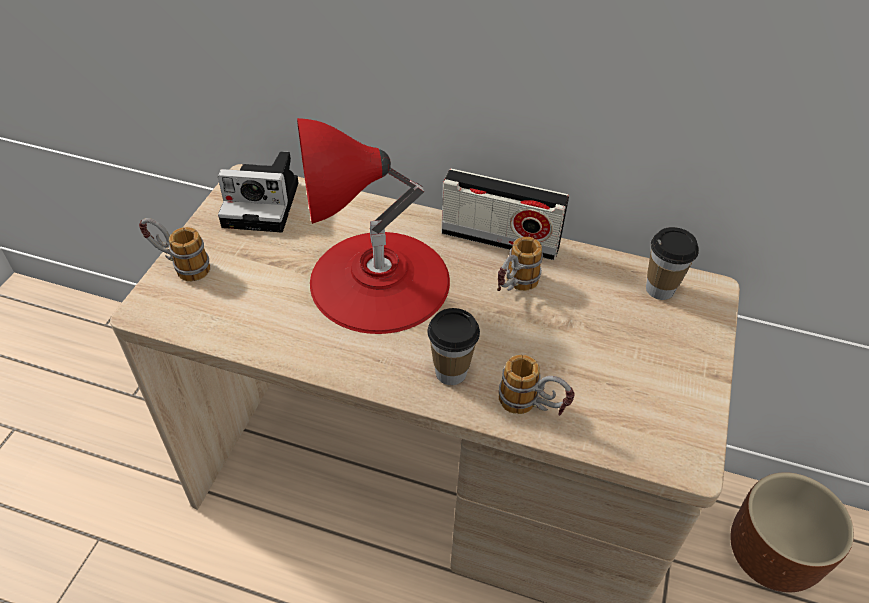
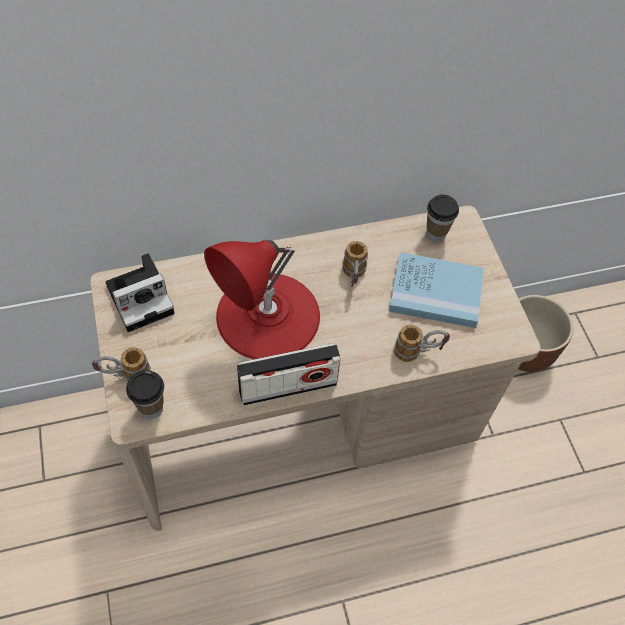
camera: 35 degrees left, 10 degrees up
cup [427,308,480,385] -> cup moved to [126,370,164,419]
radio [441,168,569,260] -> radio moved to [237,343,341,405]
none -> blue book [389,252,484,328]

